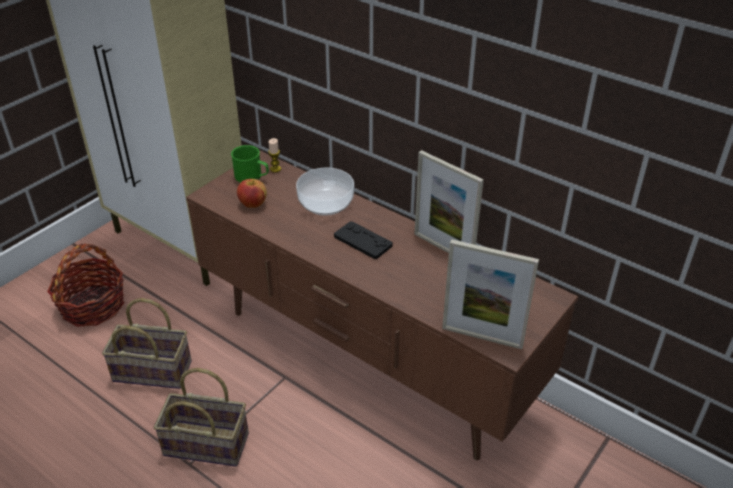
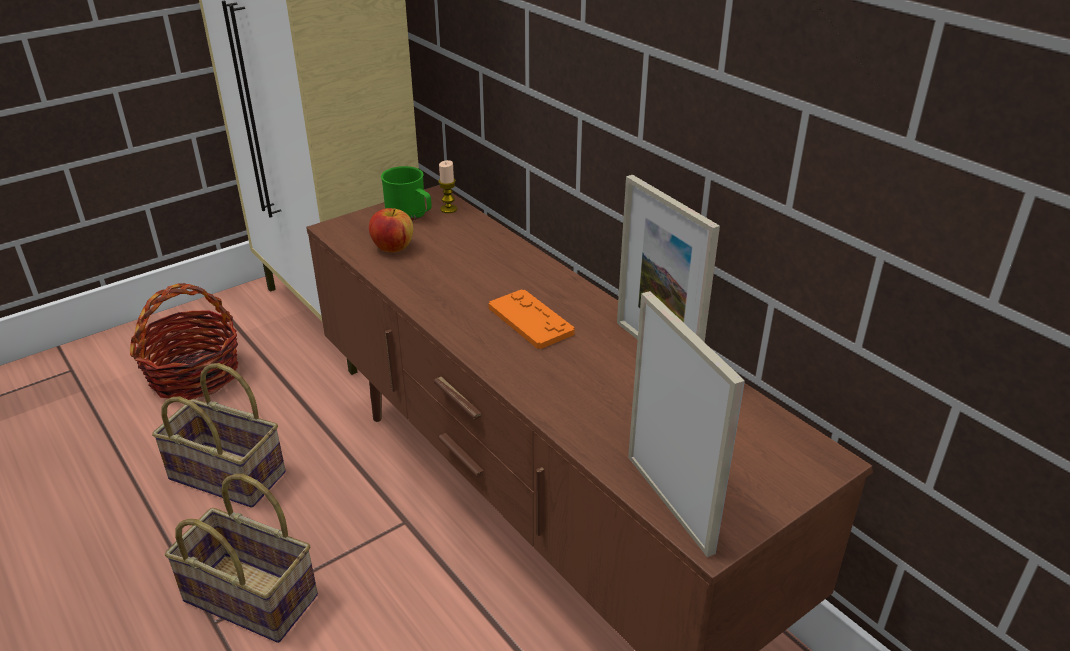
camera: 15 degrees right, 5 degrees down
bowl [296,168,354,216] -> none
black game controller [334,222,393,259] -> orange game controller [489,289,575,349]
picture frame [442,239,539,349] -> picture frame turned 150 degrees counterclockwise [628,291,745,557]

